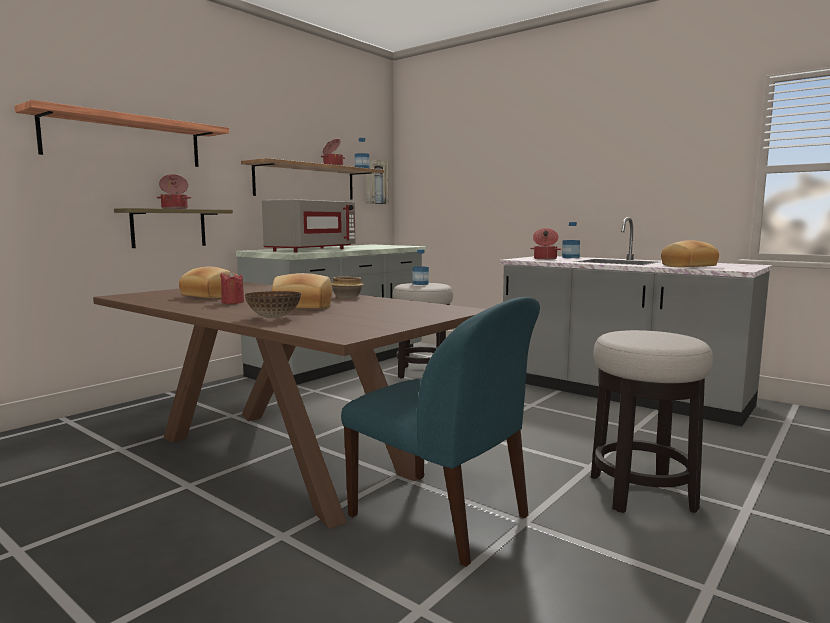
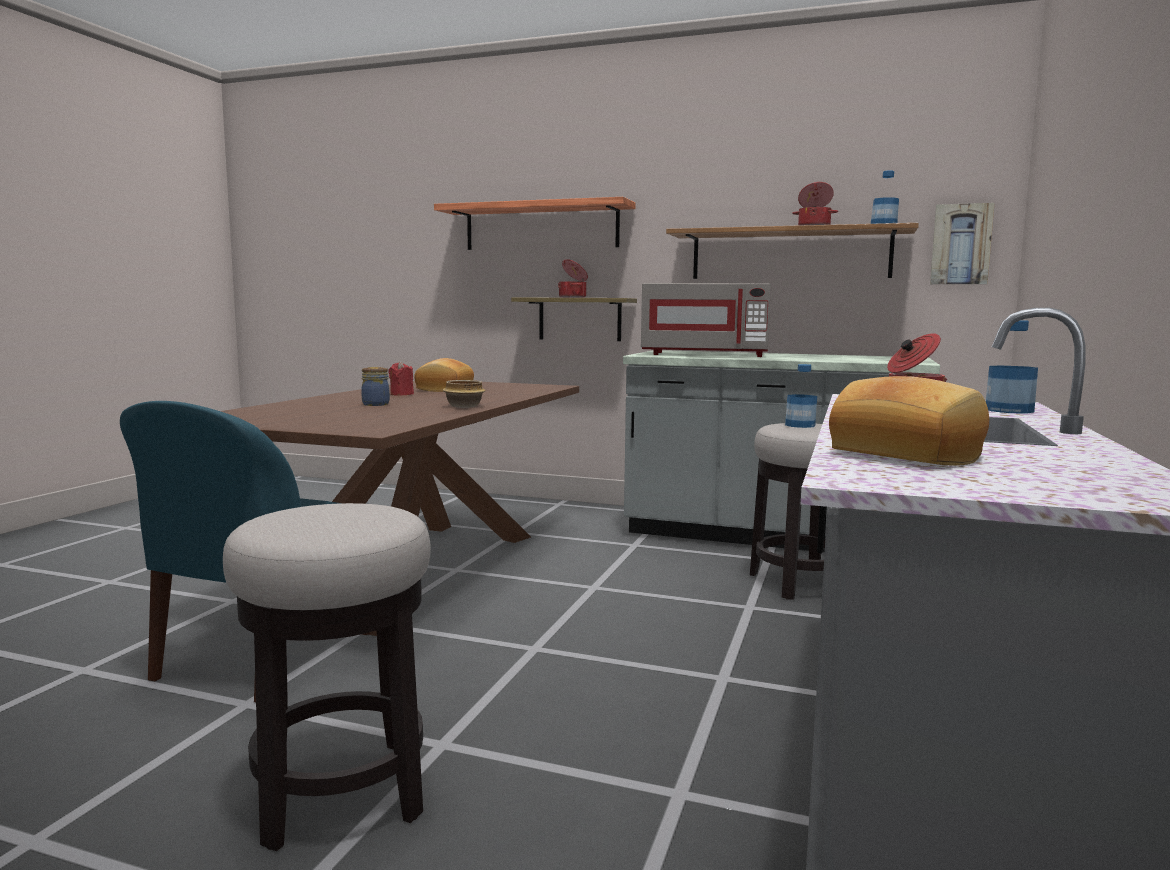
camera: 70 degrees right, 0 degrees up
bowl [245,291,301,318] -> none
bread [272,273,332,309] -> jar [361,367,390,406]

